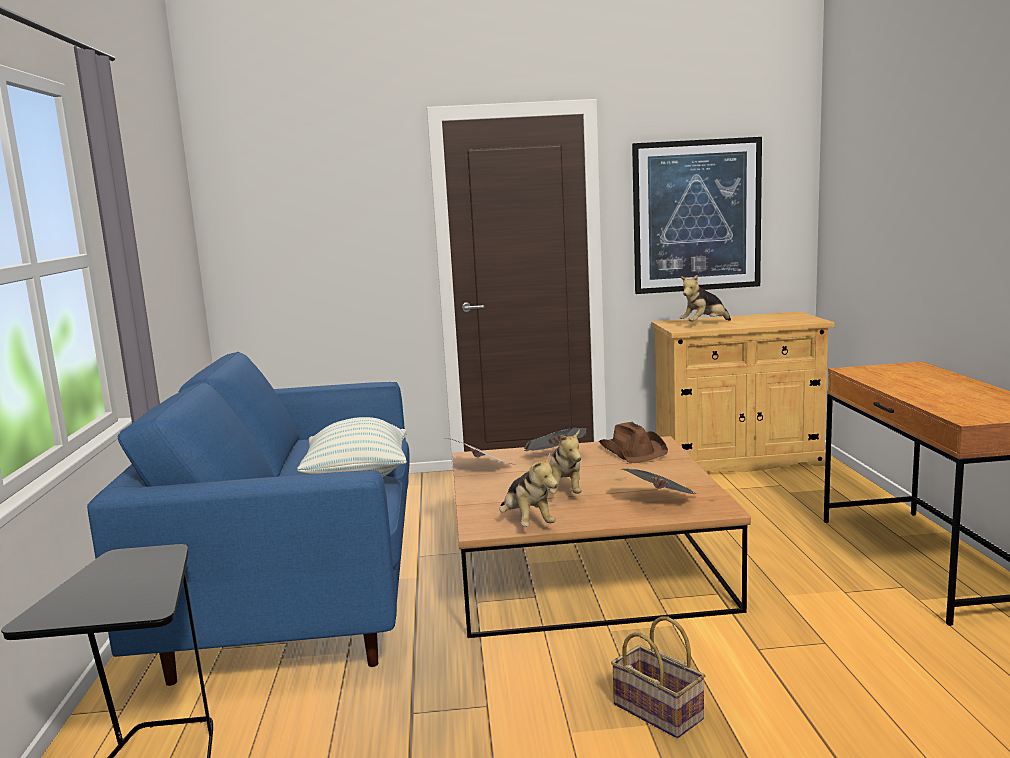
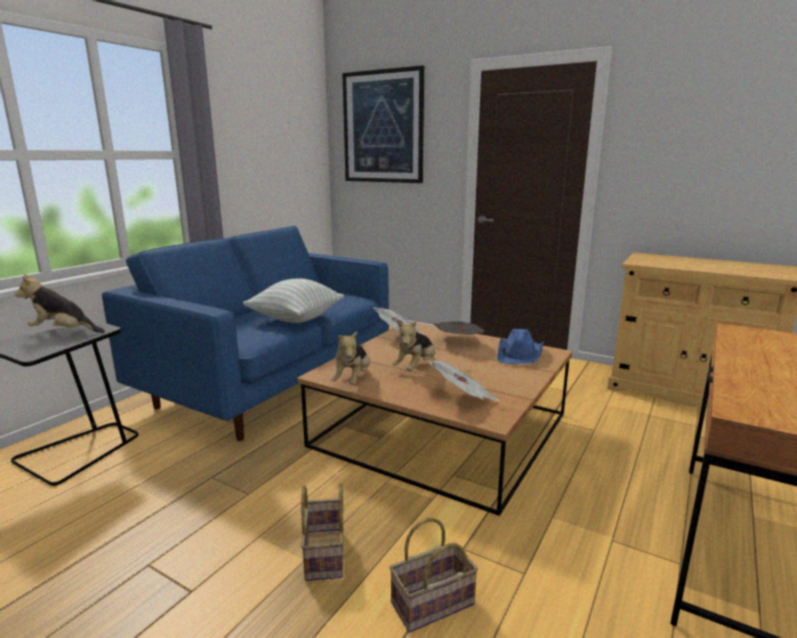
camera: 35 degrees right, 5 degrees up
brown hat [599,422,668,463] -> blue hat [497,329,544,364]
picture [632,137,762,294] -> picture moved to [342,65,424,183]
plush toy [679,275,731,322] -> plush toy moved to [15,274,105,333]
none -> basket [389,518,478,633]

